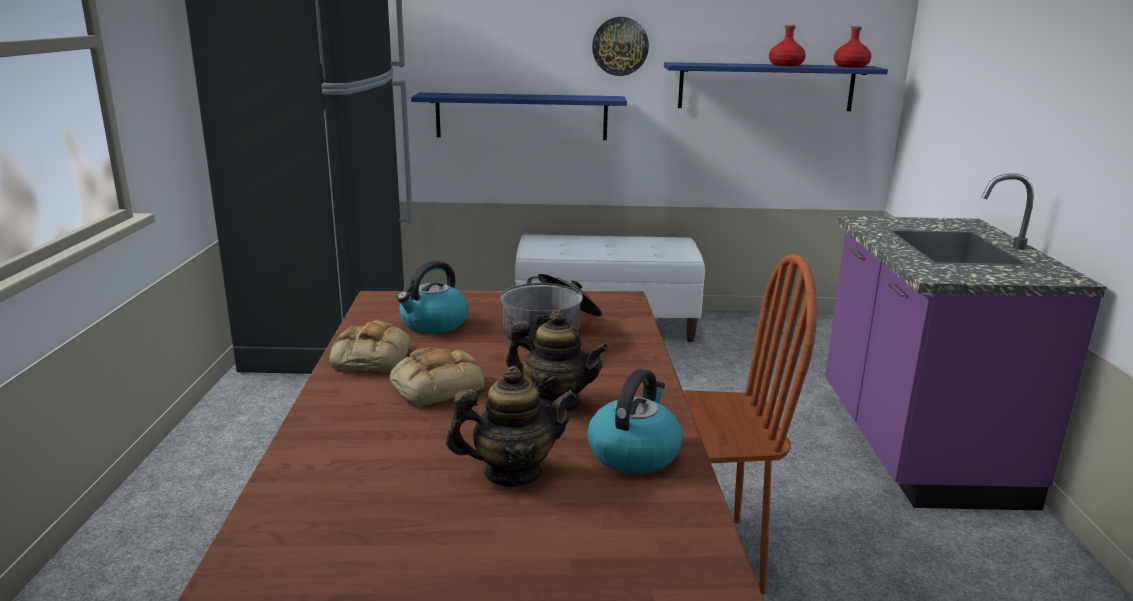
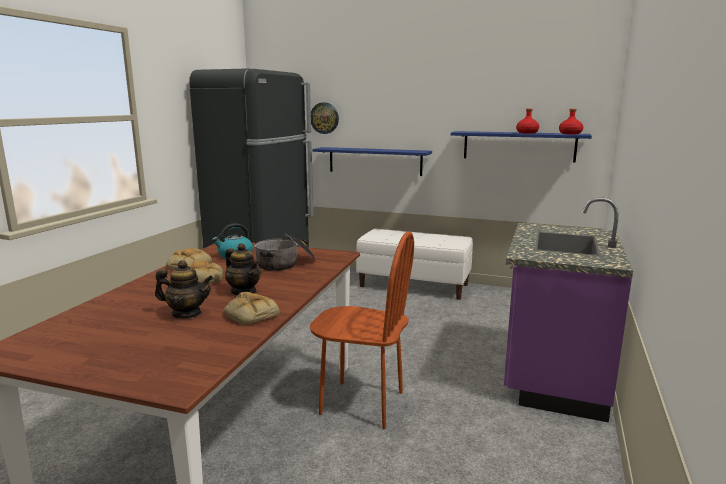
camera: 20 degrees right, 5 degrees down
kettle [587,369,683,474] -> bread [224,292,279,325]
wall clock [592,17,649,76] -> wall clock moved to [311,102,339,134]

